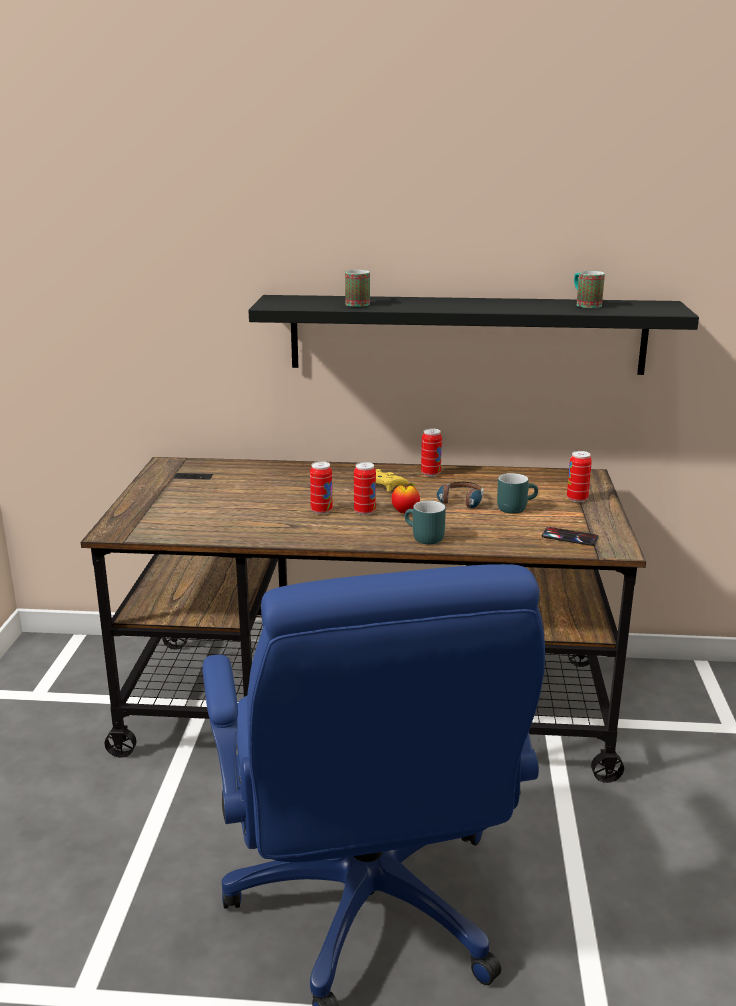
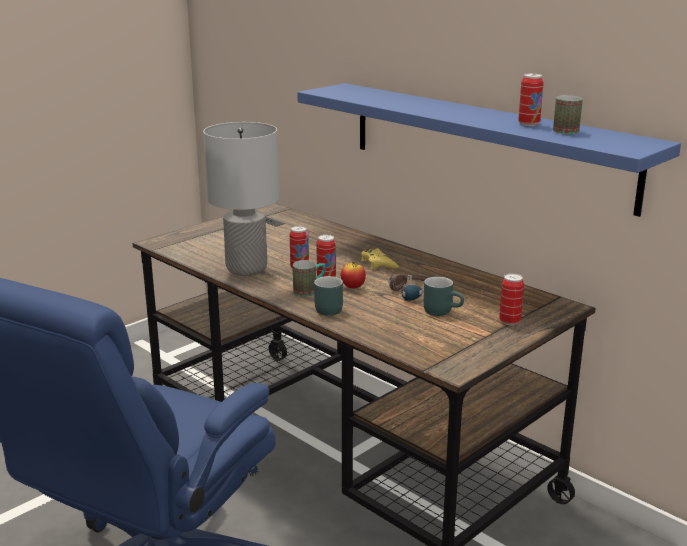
camera: 40 degrees right, 0 degrees up
black shelf [248,295,699,375] -> blue shelf [297,83,681,217]
mug [345,270,370,307] -> mug moved to [293,260,325,297]
can [421,428,442,477] -> can moved to [518,73,544,126]
phone [542,527,599,546] -> none
none -> grey table lamp [203,122,279,276]

